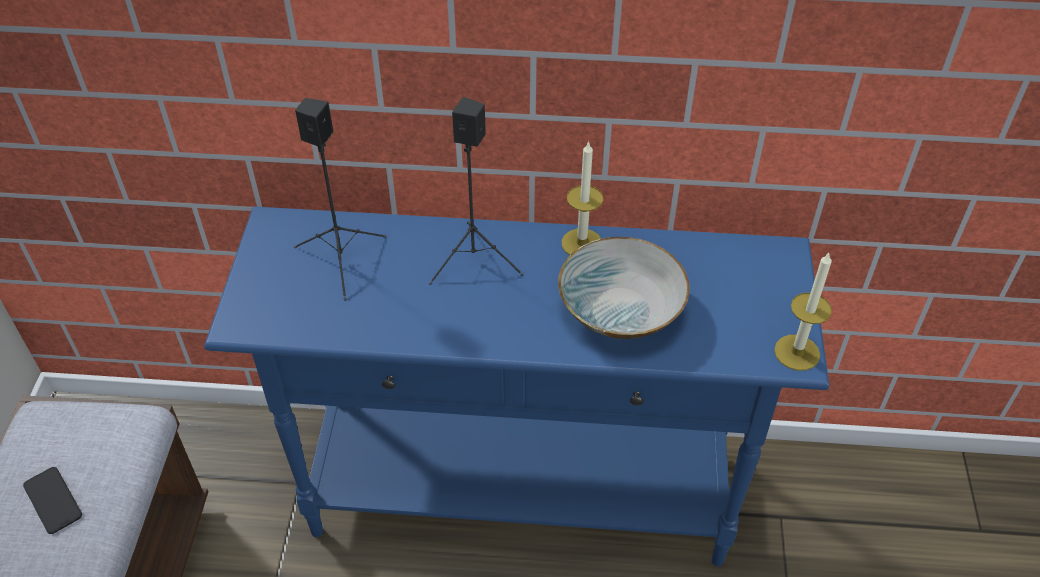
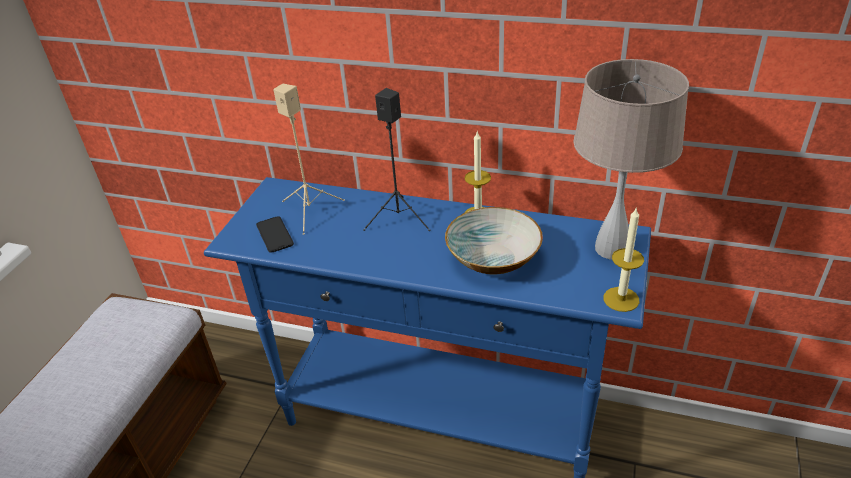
camera: 15 degrees right, 10 degrees down
phone [23,467,82,534] -> phone moved to [256,216,294,253]
black speaker [294,98,386,301] -> beige speaker [273,84,345,235]
none -> beige table lamp [573,59,689,260]

